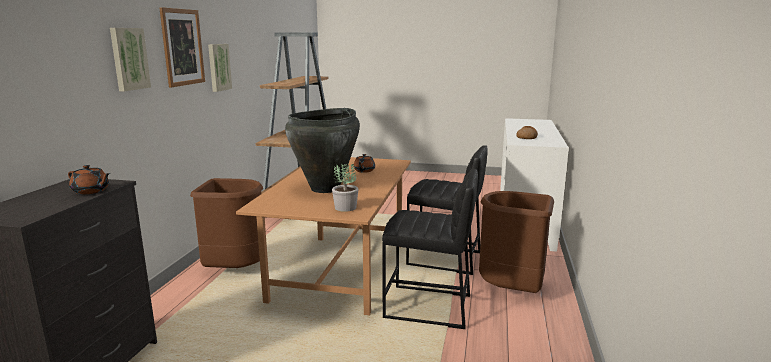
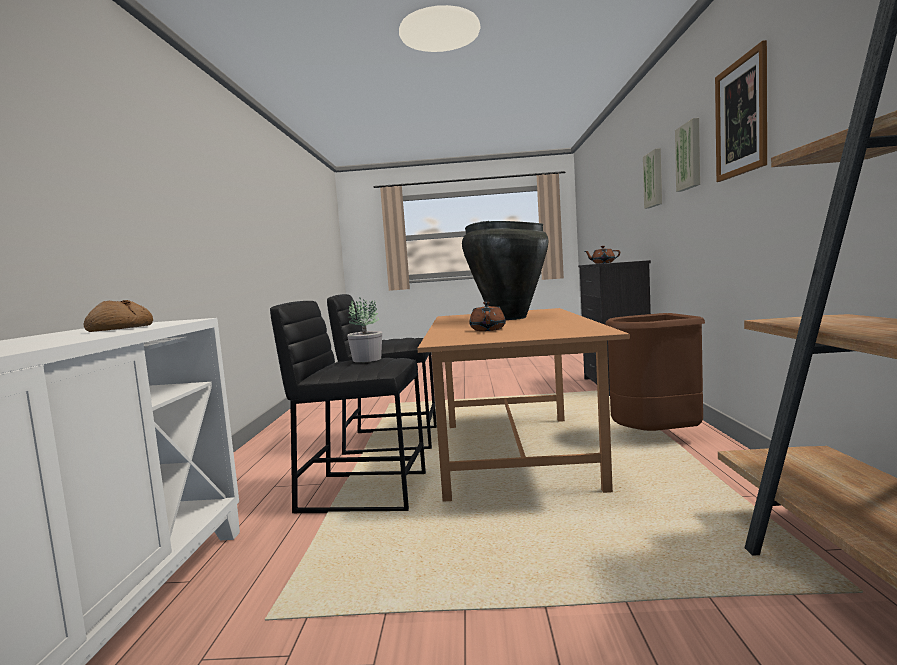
camera: 170 degrees right, 10 degrees down
picture [208,44,232,92] -> picture moved to [643,148,662,209]
potted plant [332,162,359,212] -> potted plant moved to [347,297,382,362]
brown trash can [479,191,554,293] -> none

